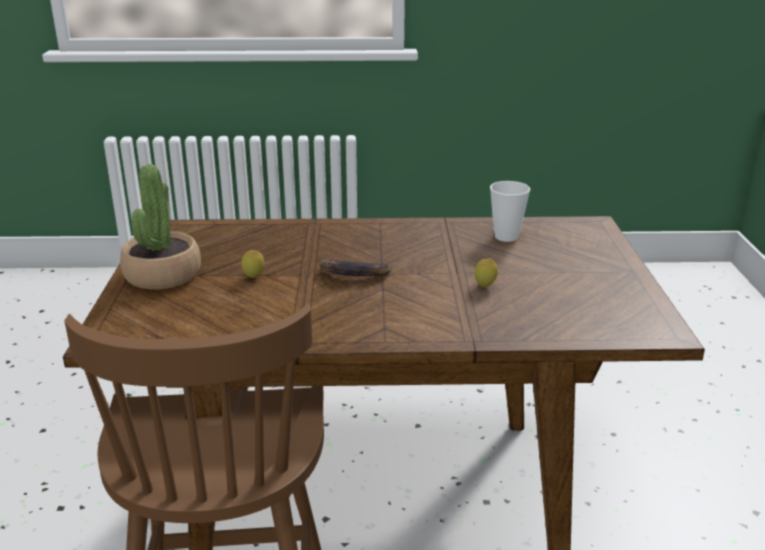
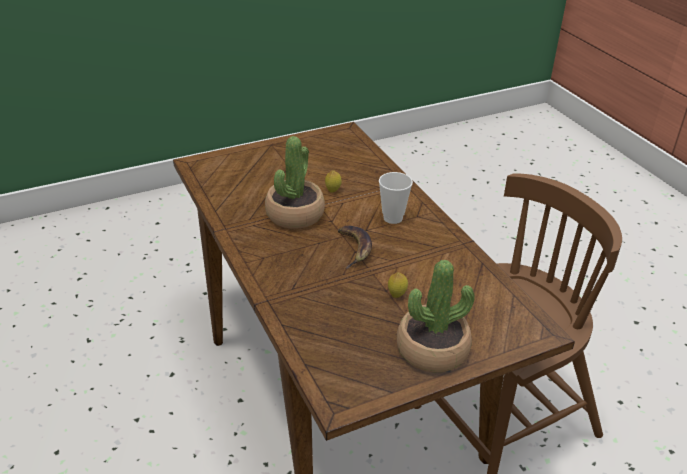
camera: 115 degrees left, 10 degrees up
cup [490,181,530,242] -> cup moved to [379,172,413,224]
none -> potted plant [265,136,325,229]

